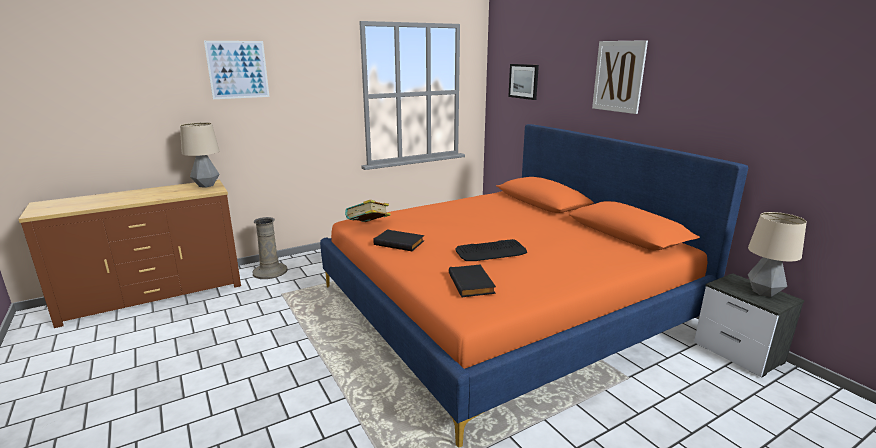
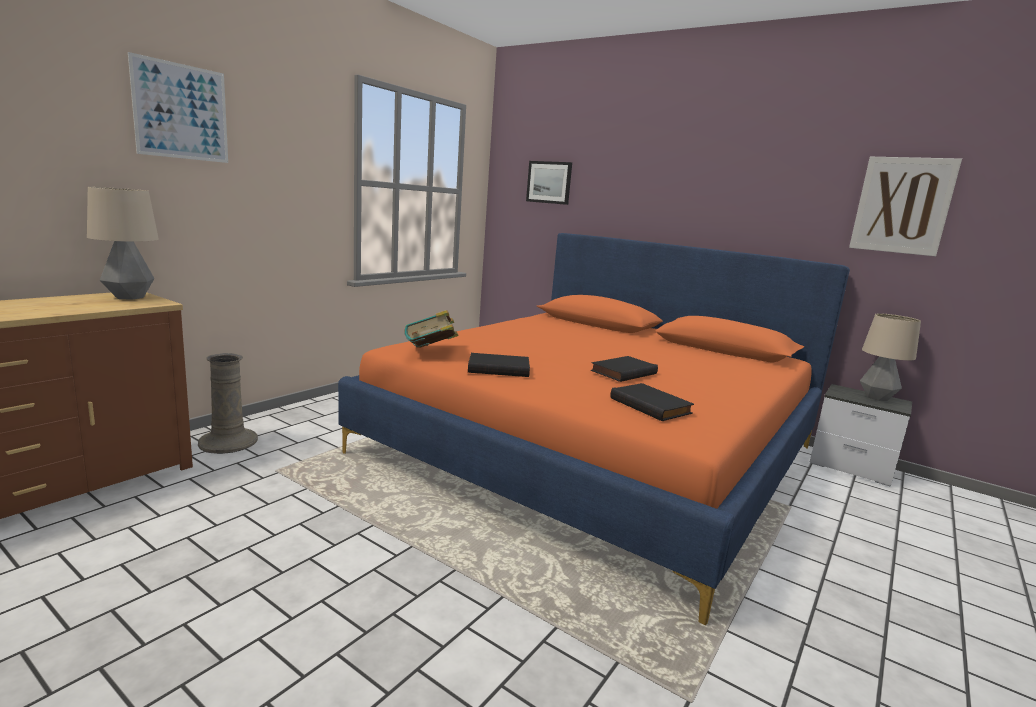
camera: 25 degrees left, 5 degrees down
keyboard [455,239,527,261] -> black book [590,356,658,382]
picture [592,40,648,114] -> picture moved to [849,157,962,256]

